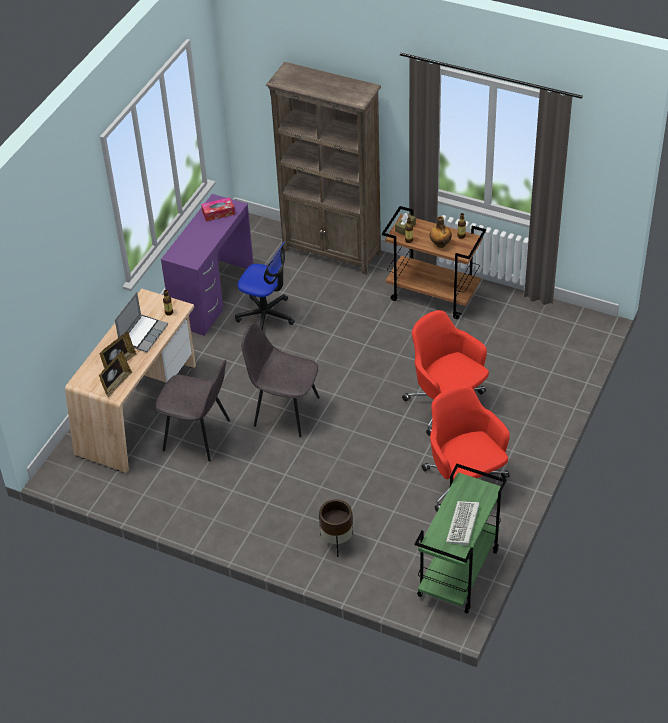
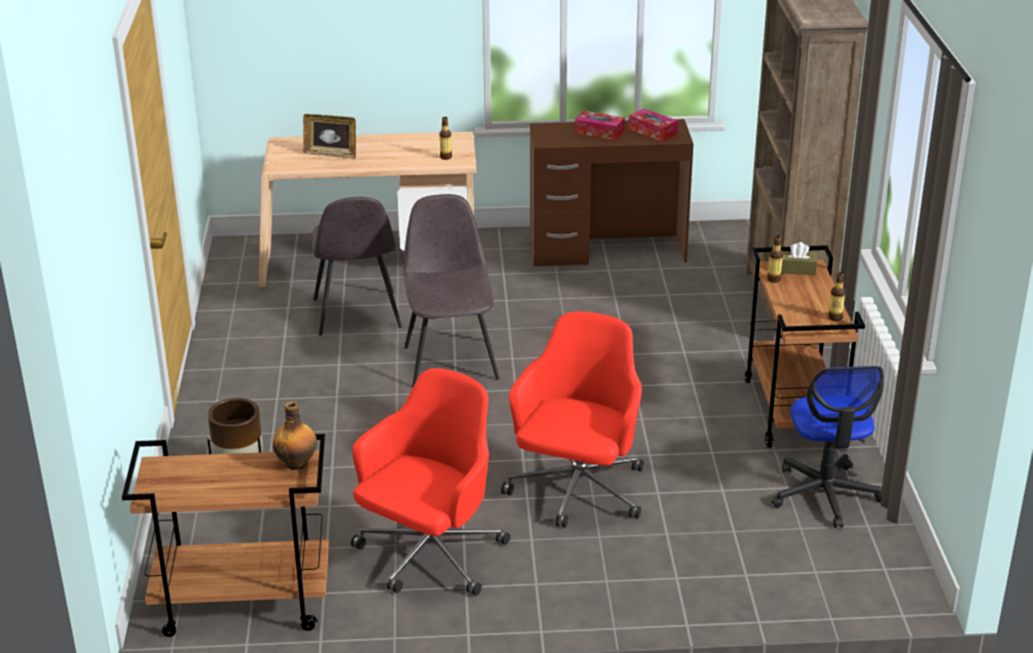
camera: 60 degrees right, 15 degrees down
picture frame [99,351,132,397] -> none
laptop [115,292,168,352] -> none
purple desk [161,194,254,336] -> brown desk [530,119,693,267]
office chair [235,241,295,330] -> office chair moved to [771,366,884,528]
green cart [415,464,507,614] -> brown cart [122,434,329,637]
bottle [430,216,452,248] -> bottle moved to [273,401,317,470]
keyboard [446,501,480,546] -> none
none -> tissue box [575,111,625,140]

